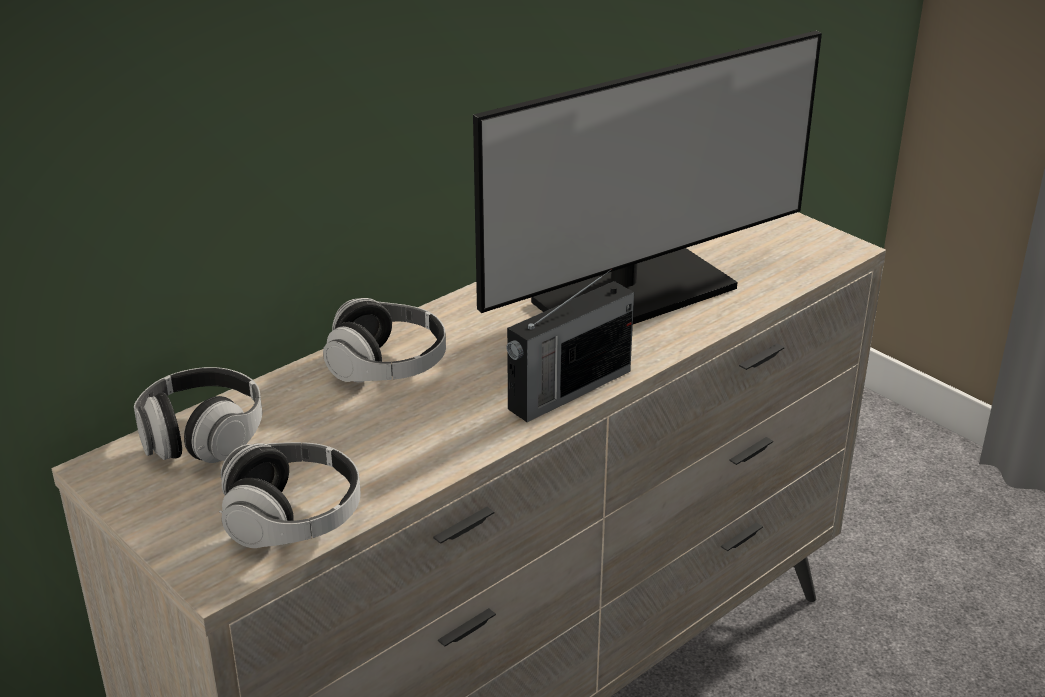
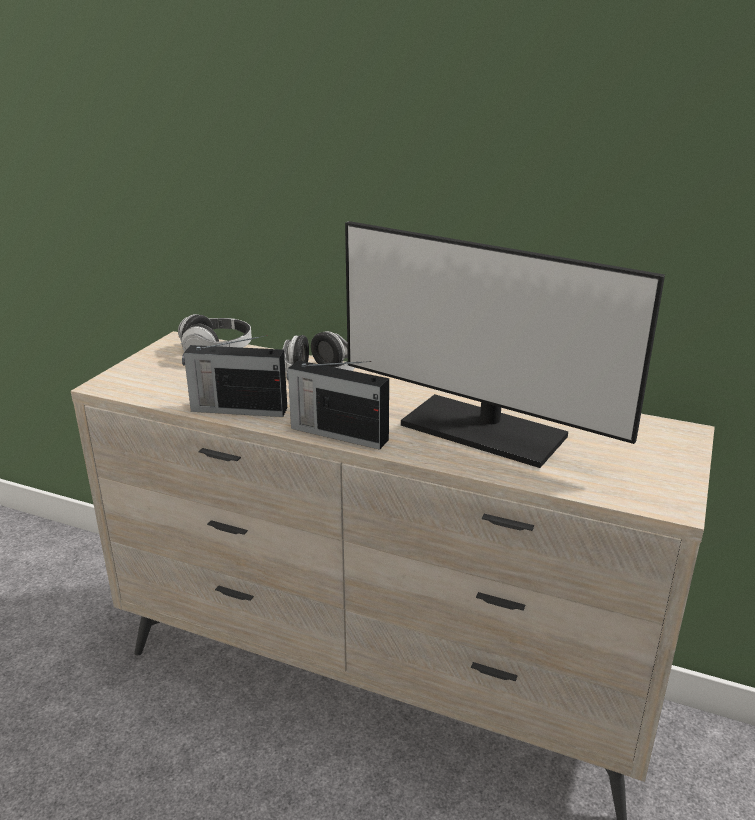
camera: 65 degrees right, 5 degrees down
headphones [219,442,361,548] -> none
none -> radio [182,335,287,417]

